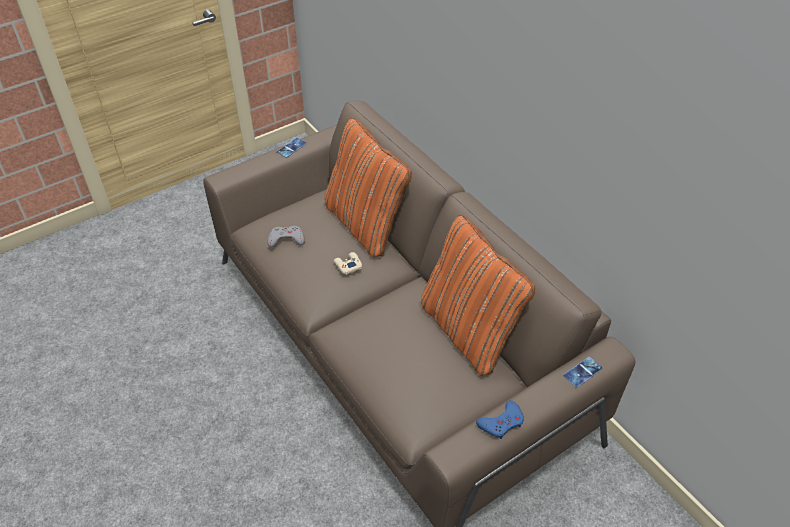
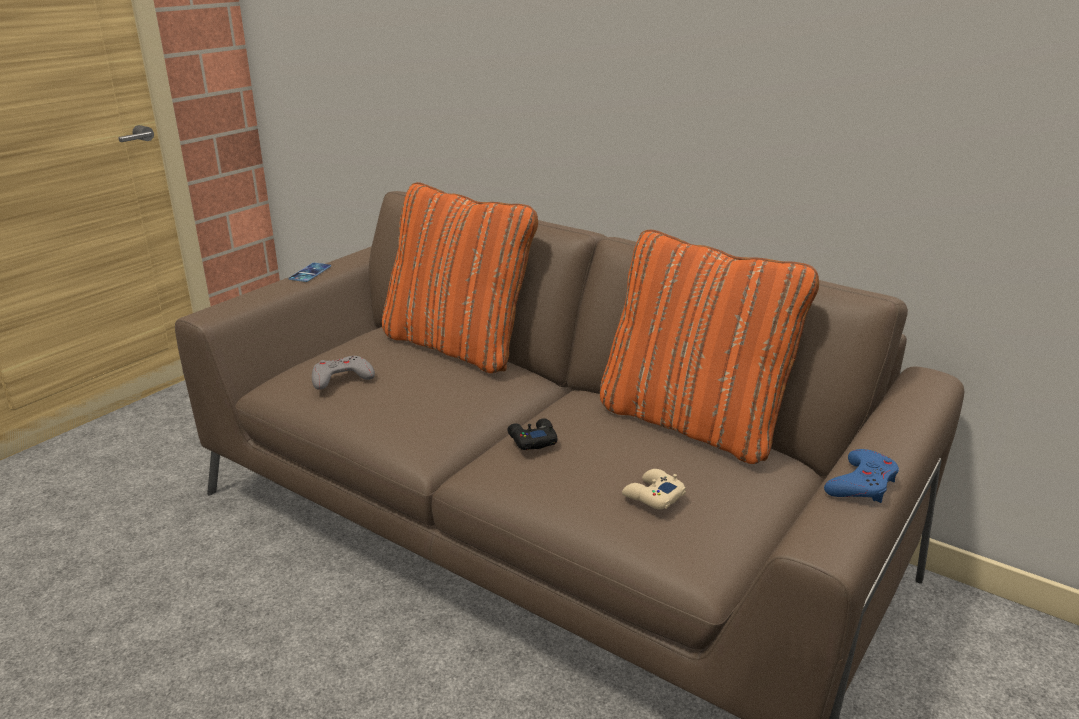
camera: 20 degrees left, 20 degrees down
beige game controller [334,252,362,275] -> beige game controller moved to [622,469,686,509]
phone [563,357,603,388] -> none
none -> black game controller [507,418,558,450]

